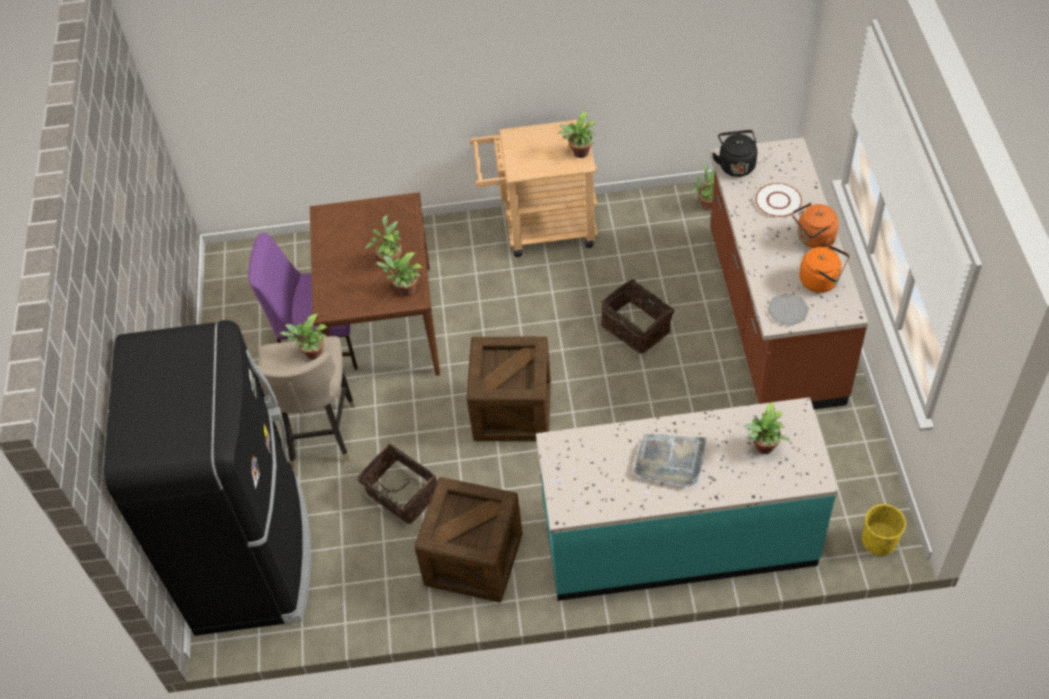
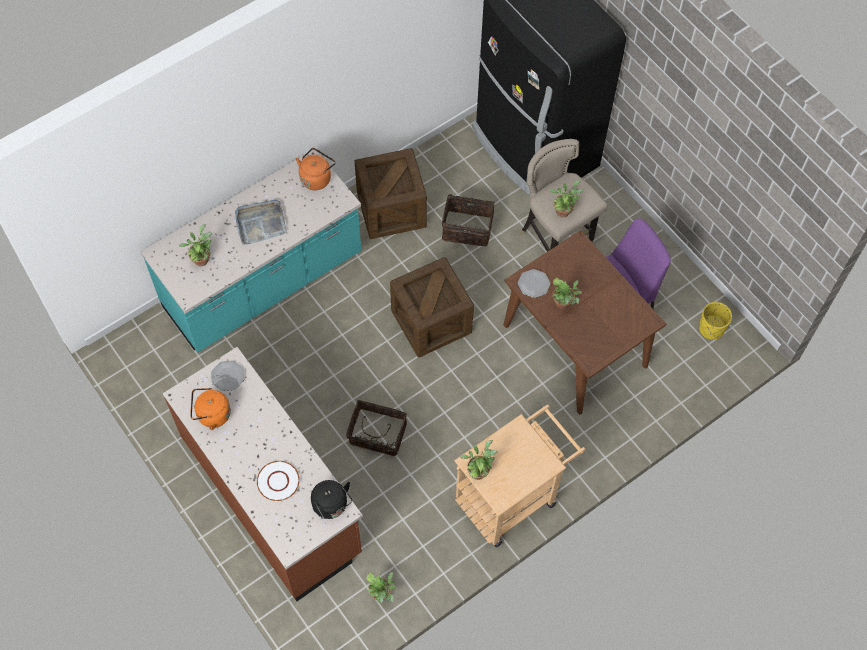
camera: 145 degrees right, 10 degrees up
potted plant [375,252,423,296] -> plate [518,269,550,298]
orange kettle [792,202,839,248] -> orange kettle moved to [296,148,336,190]
yellow planter [862,504,906,556] -> yellow planter moved to [699,302,732,340]

